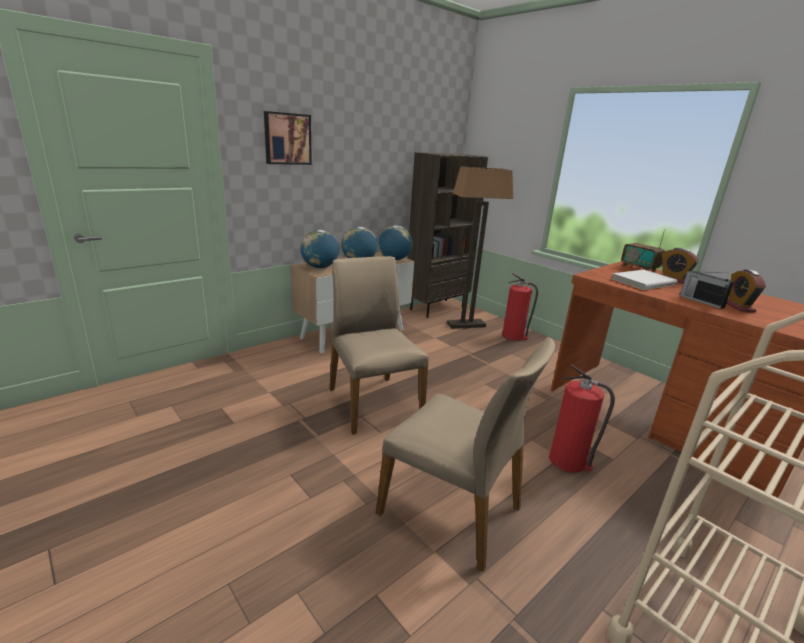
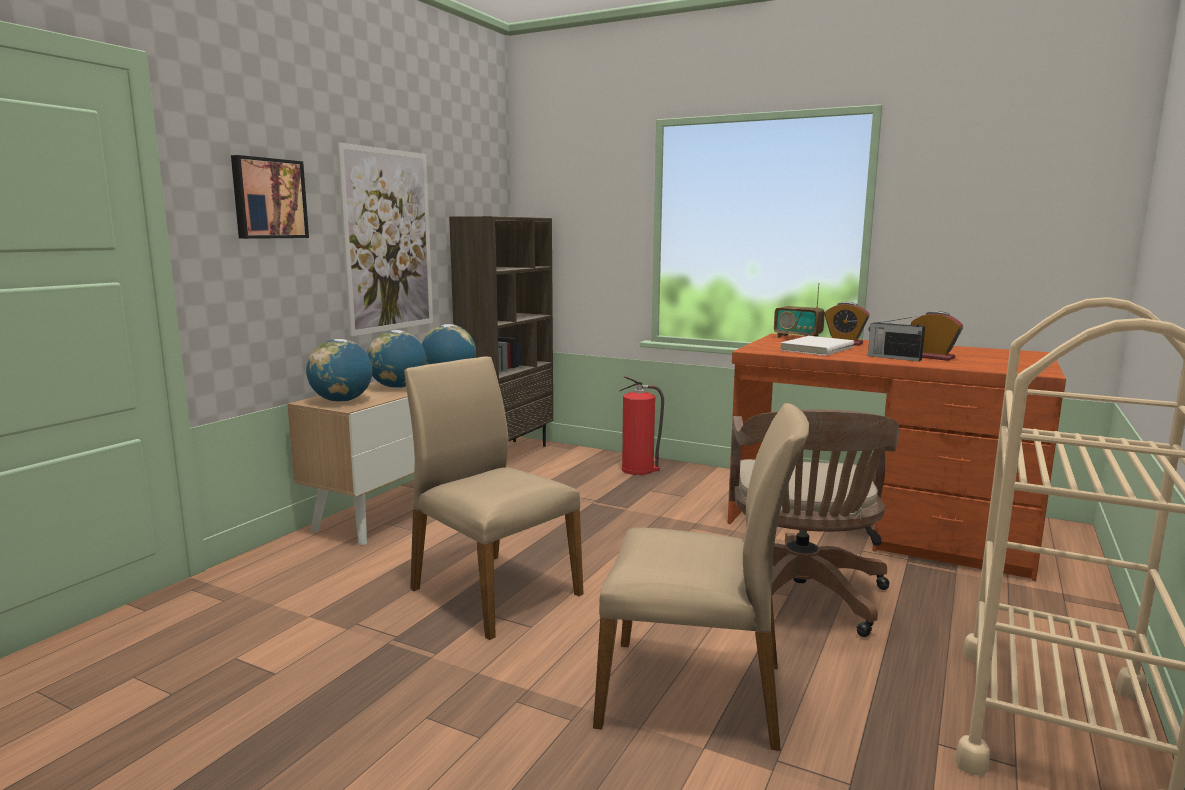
camera: 20 degrees left, 10 degrees down
floor lamp [447,166,513,329] -> none
fire extinguisher [549,364,615,473] -> brown office chair [729,410,899,637]
alarm clock [726,269,766,312] -> alarm clock turned 150 degrees clockwise [911,311,963,361]
none -> picture [336,142,433,336]

